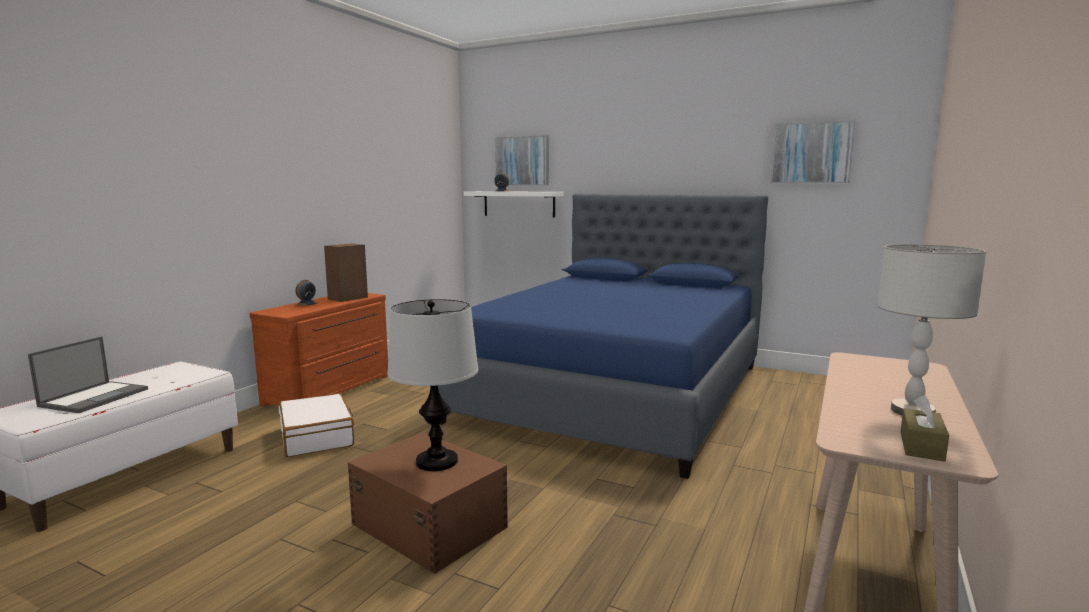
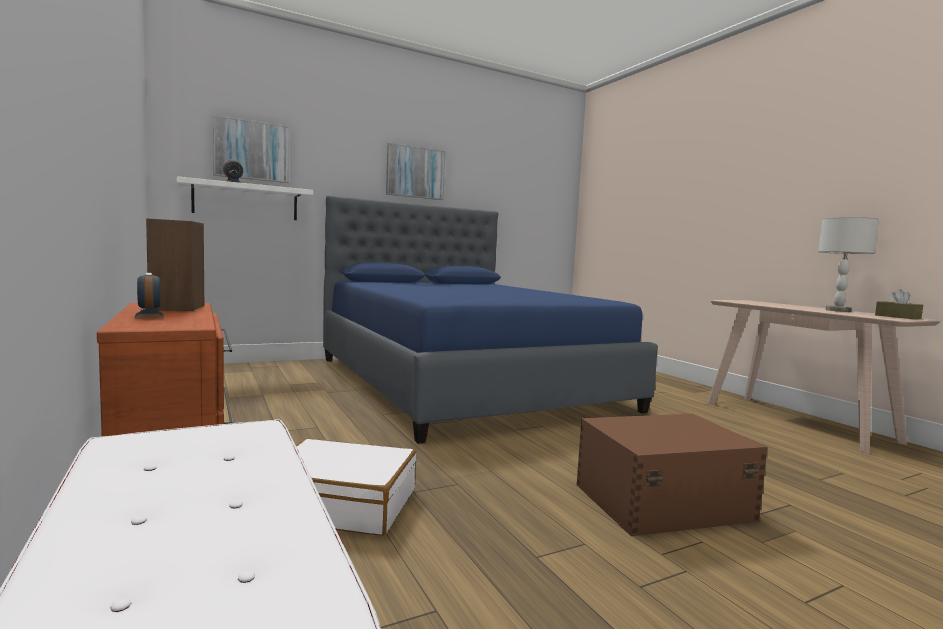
camera: 55 degrees left, 5 degrees down
laptop [28,336,148,413] -> none
table lamp [387,299,479,471] -> none
picture [770,120,855,183] -> picture moved to [386,143,446,200]

